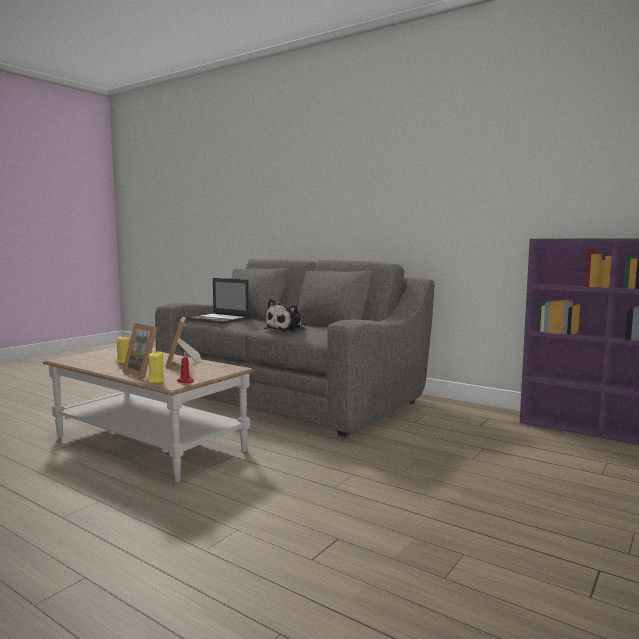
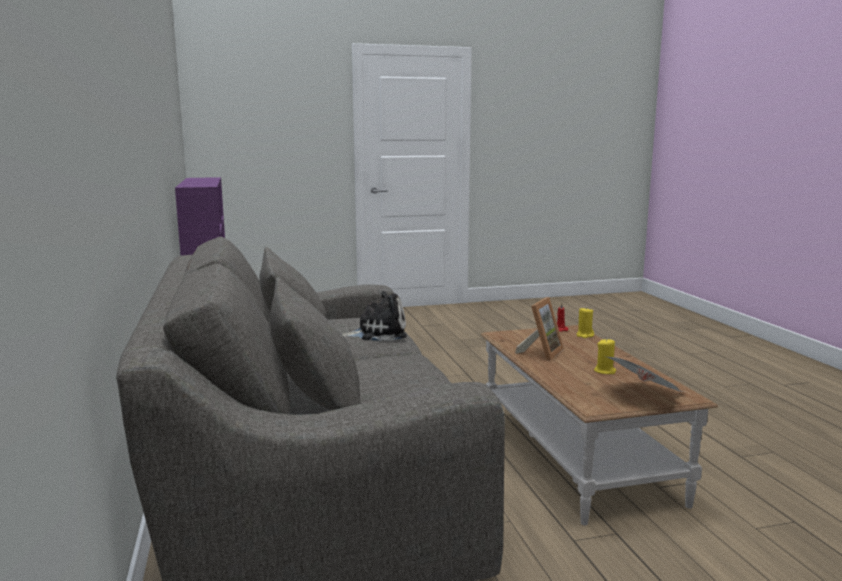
camera: 140 degrees left, 5 degrees up
picture frame [122,323,158,378] -> none
laptop [187,278,250,324] -> none
none -> newspaper [607,357,684,392]

